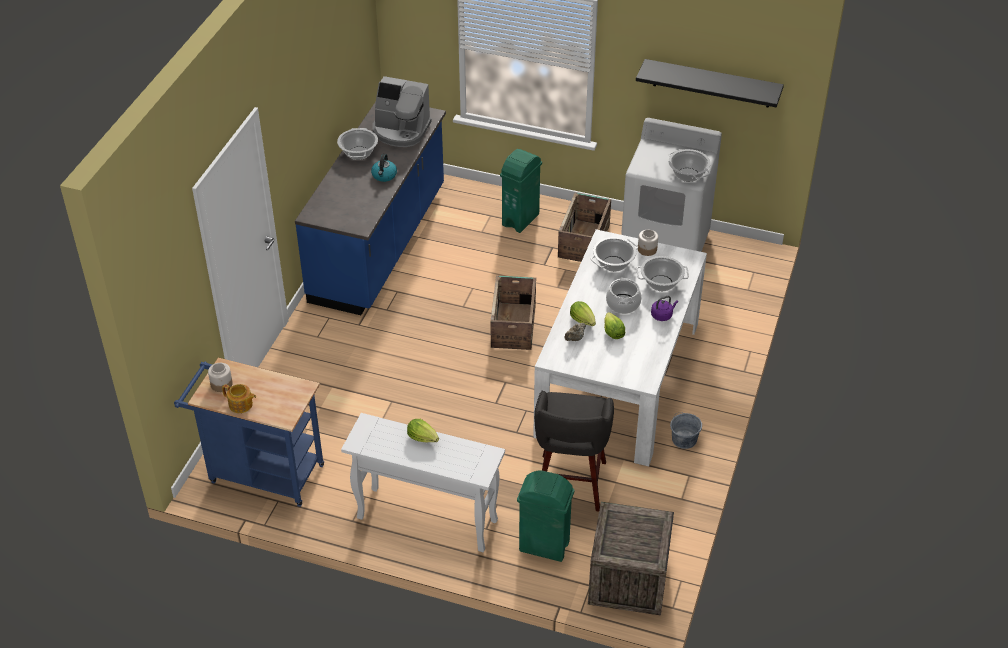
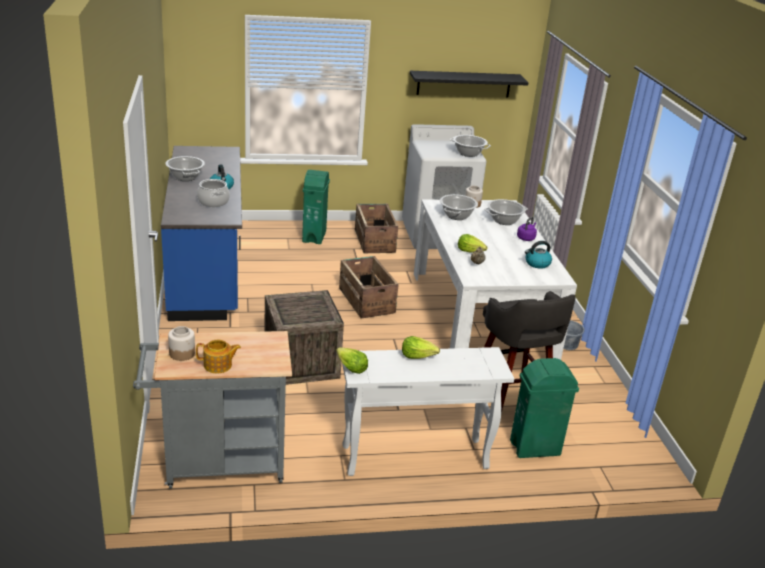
camera: 30 degrees left, 15 degrees down
blue cart [174,358,324,507] -> grey cart [133,331,292,489]
coffee machine [372,76,432,147] -> none
crate [588,502,674,616] -> crate moved to [264,290,344,385]
lettuce [604,312,625,339] -> lettuce moved to [337,347,368,374]
cooking pot [606,277,642,314] -> cooking pot moved to [197,179,230,207]
none -> kettle [525,241,552,269]

